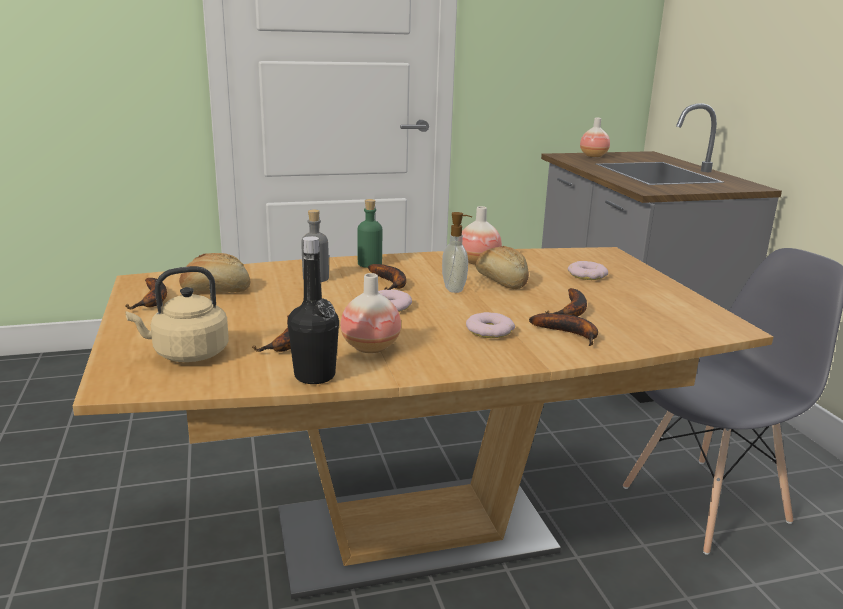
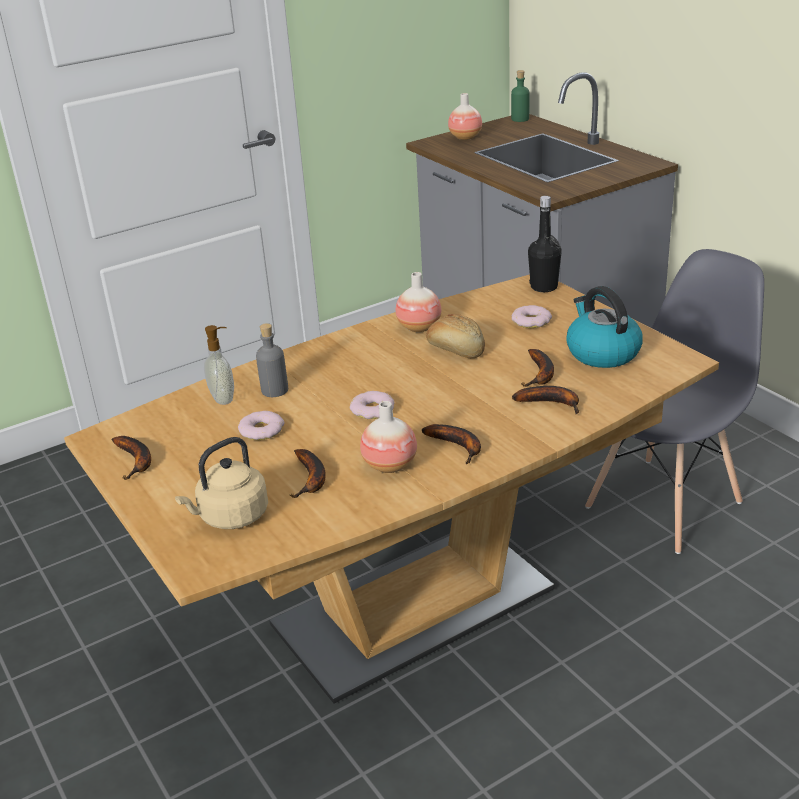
camera: 15 degrees left, 10 degrees up
bread [179,253,250,292] -> none
black bottle [288,236,339,384] -> black bottle moved to [528,196,562,292]
green bottle [357,199,382,268] -> green bottle moved to [511,70,530,122]
banana [368,264,406,290] -> banana moved to [422,424,481,464]
soap dispenser [442,212,472,293] -> soap dispenser moved to [204,325,234,405]
donut [466,312,515,338] -> donut moved to [238,411,285,440]
none -> kettle [566,286,643,368]

